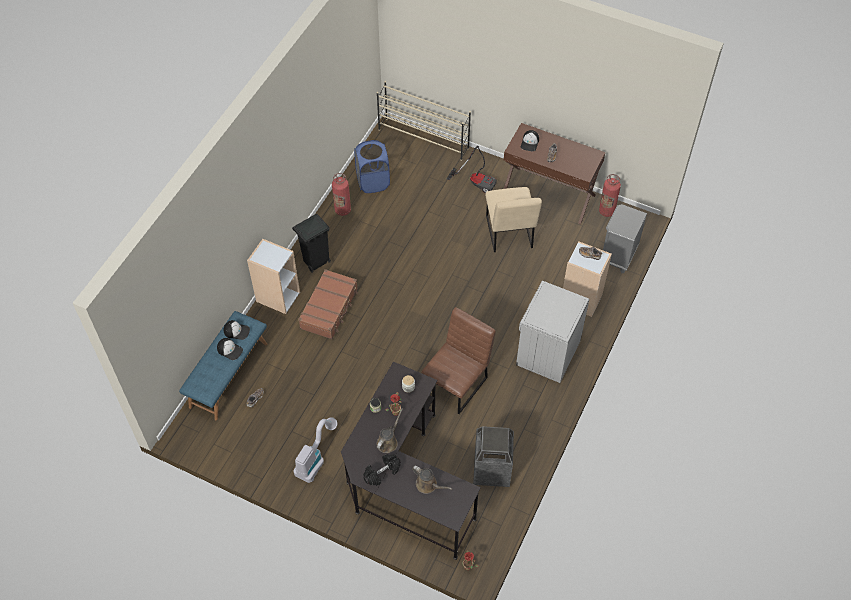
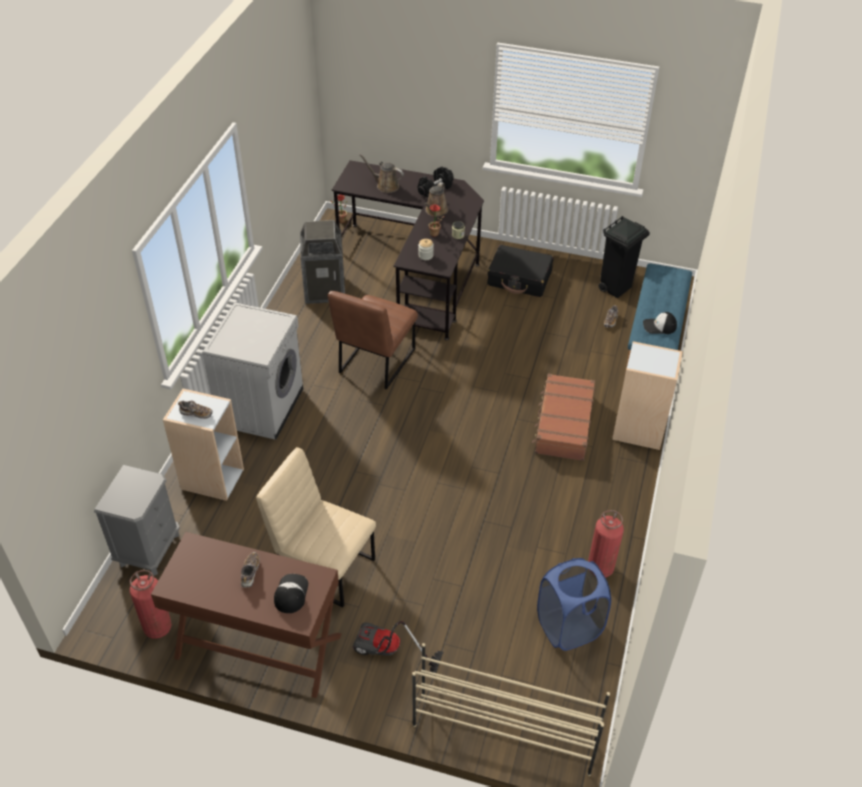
camera: 170 degrees right, 10 degrees down
cap [217,338,243,360] -> none
black trash can [292,214,331,273] -> black trash can moved to [598,216,650,298]
vacuum cleaner [294,417,337,483] -> black suitcase [487,245,554,297]
beige chair [485,187,542,252] -> beige chair turned 45 degrees counterclockwise [256,447,376,607]

